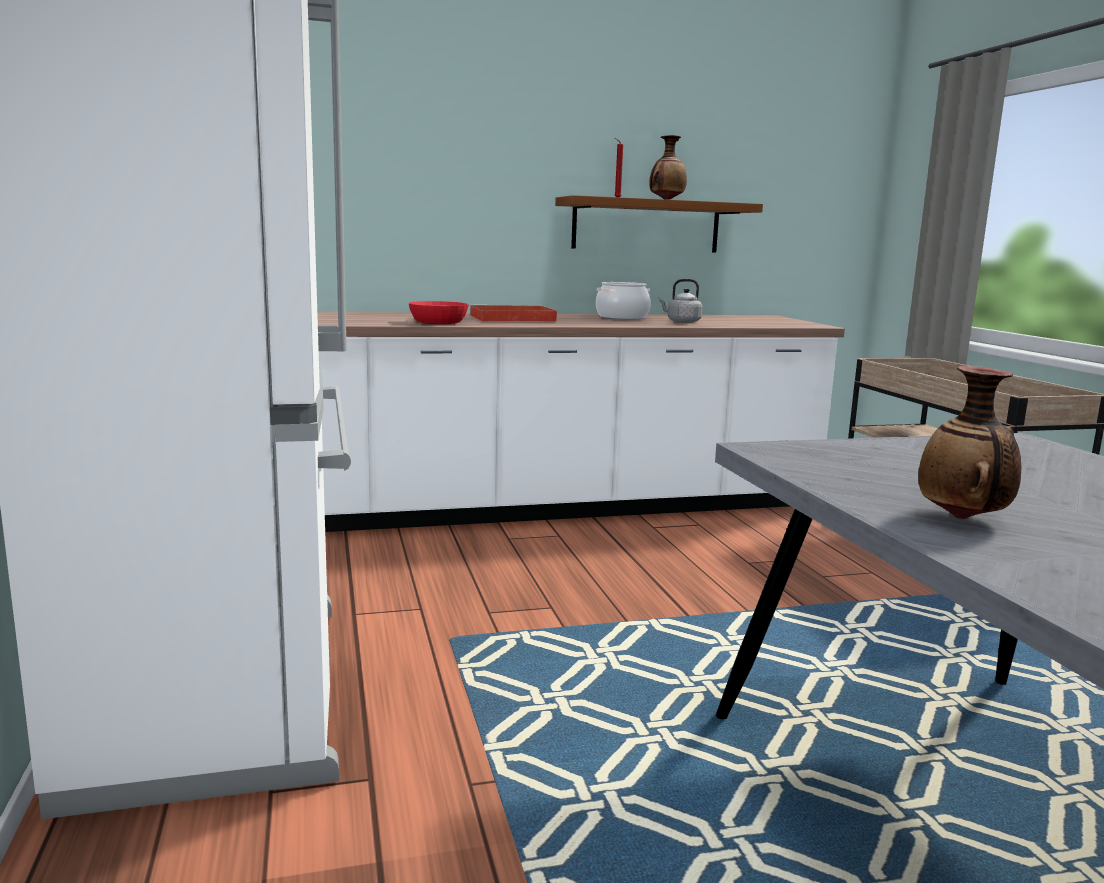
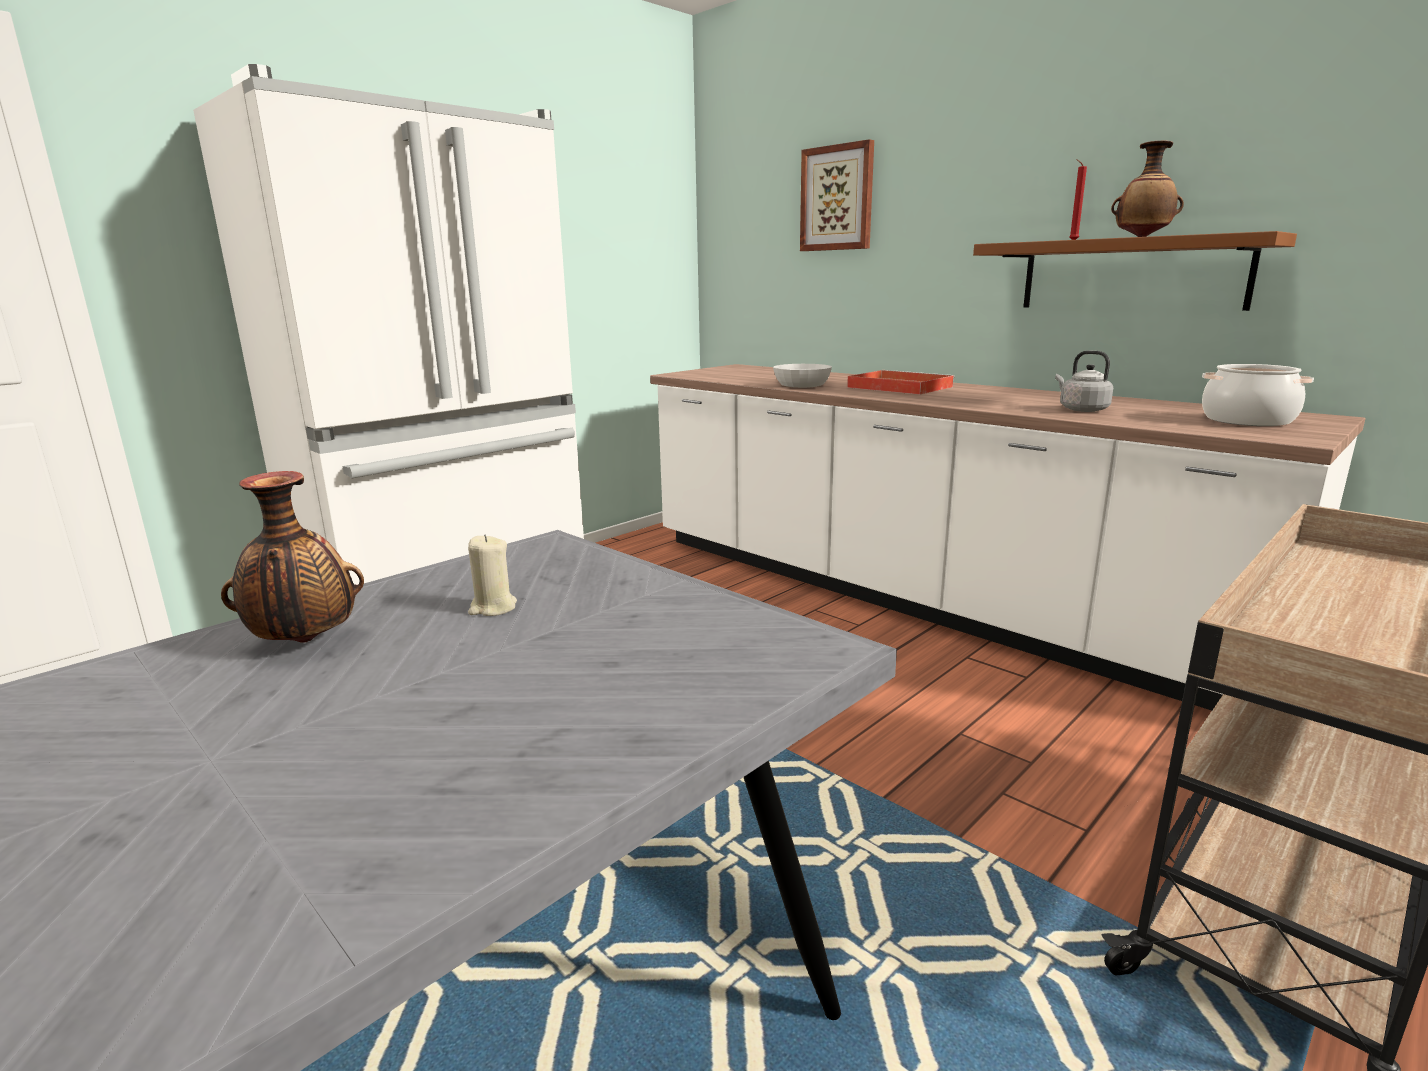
camera: 60 degrees right, 5 degrees up
red bowl [409,301,469,324] -> white bowl [773,364,832,388]
cooking pot [596,282,651,320] -> cooking pot moved to [1202,364,1314,426]
none -> beige candle [468,535,517,616]
none -> picture [800,139,874,251]

